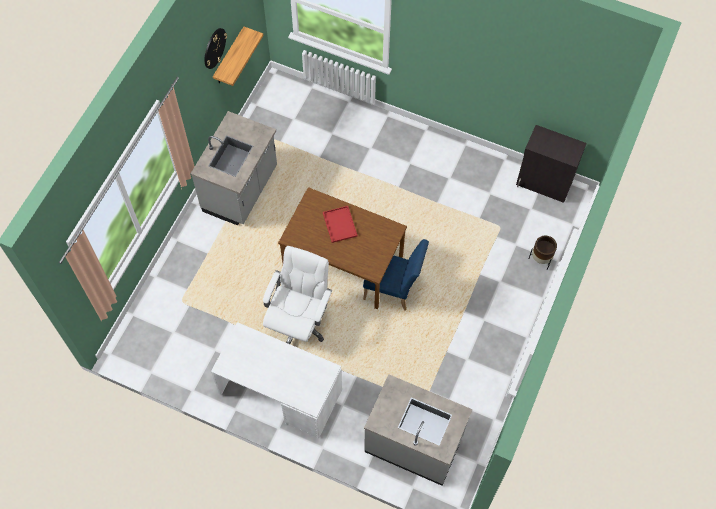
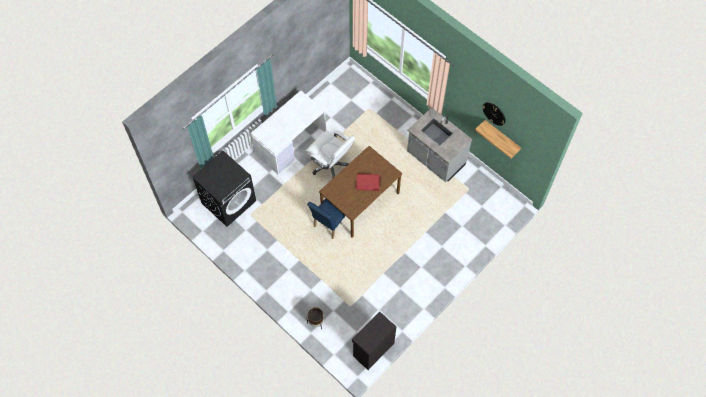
camera: 110 degrees right, 0 degrees up
grey counter [364,374,472,486] -> black washing machine [192,151,256,227]

